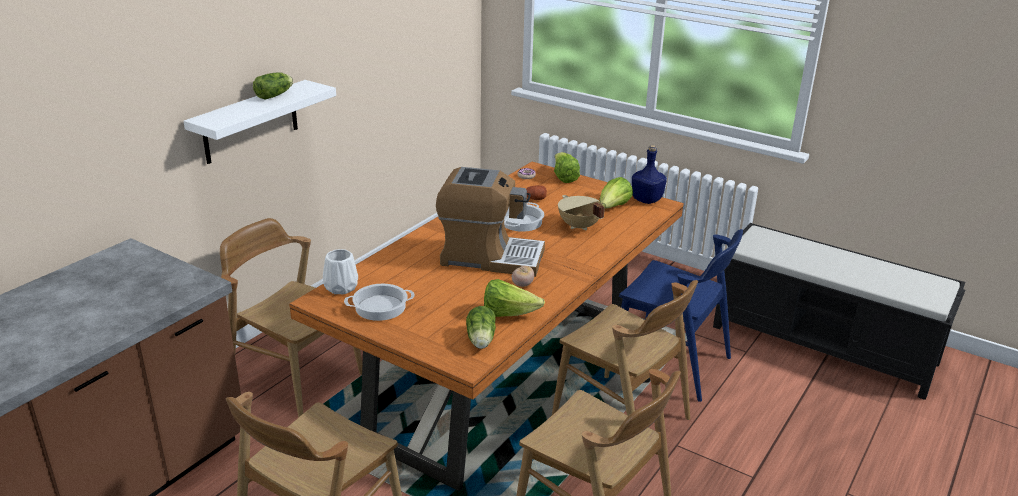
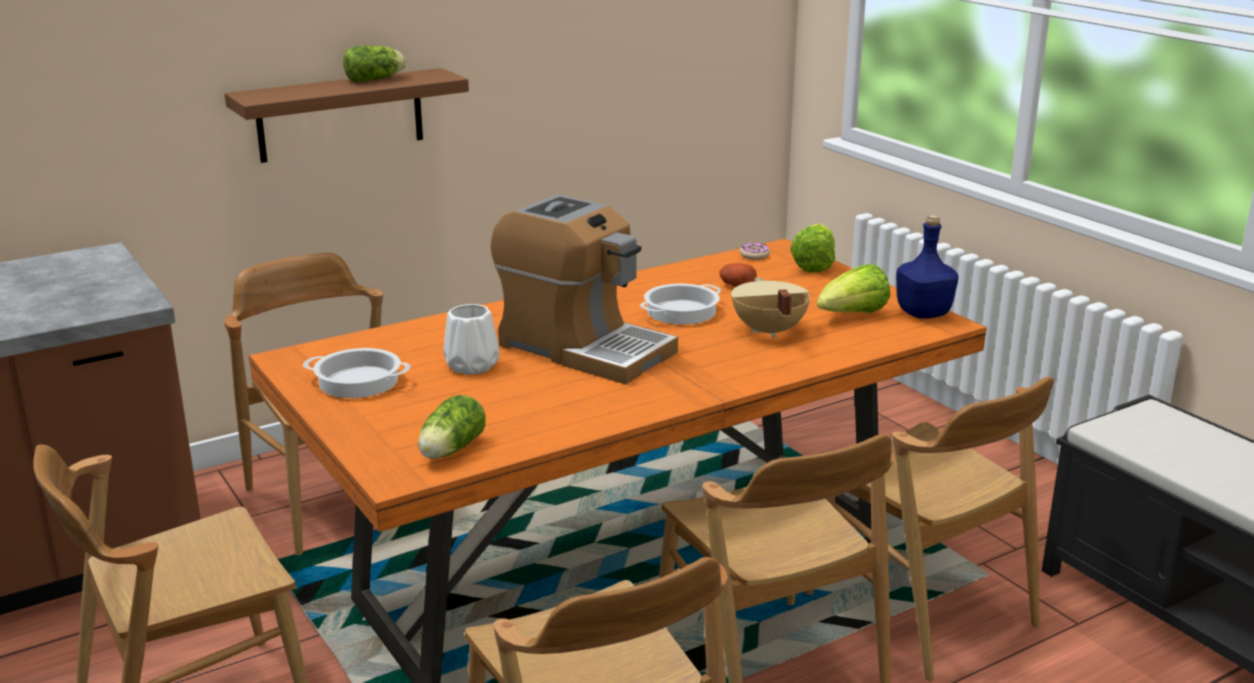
camera: 25 degrees right, 5 degrees down
white shelf [184,80,336,164] -> brown shelf [225,68,469,163]
white vase [323,249,358,294] -> white vase moved to [444,304,500,375]
lettuce [484,279,545,317] -> none
tomato [512,266,534,287] -> none
blue chair [619,229,743,402] -> brown chair [805,377,1054,681]

